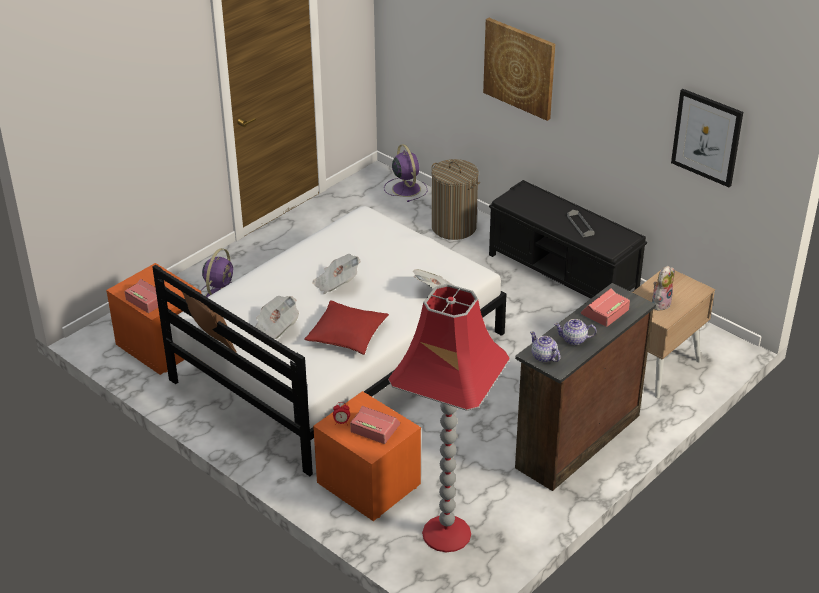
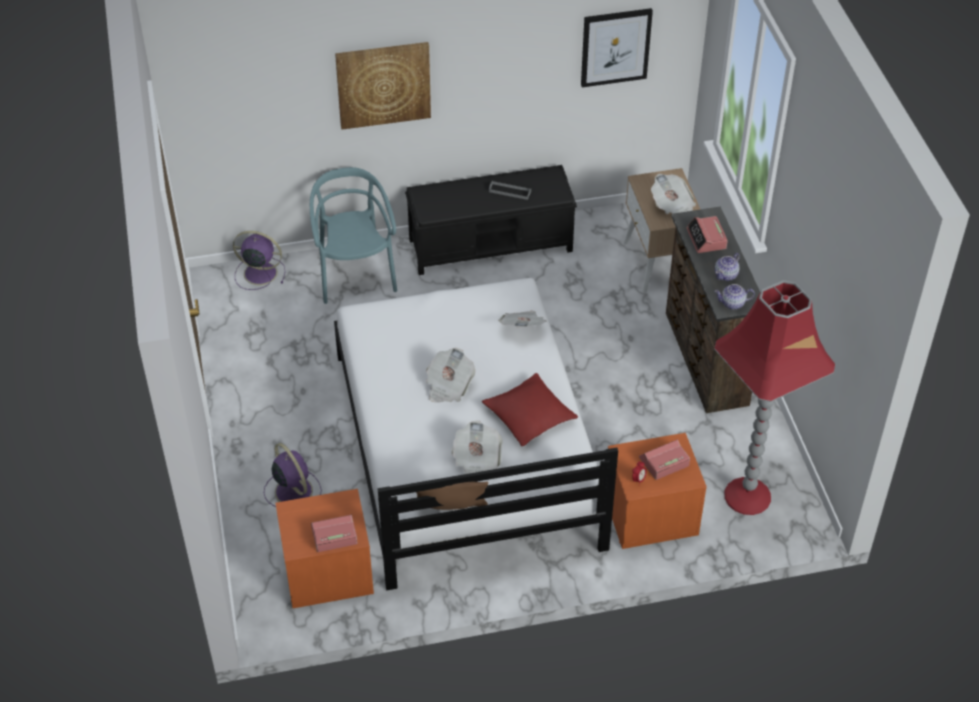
camera: 55 degrees left, 10 degrees up
laundry basket [431,159,480,240] -> turquoise chair [310,167,397,304]
plush toy [652,266,675,311] -> newspaper [651,173,696,214]

